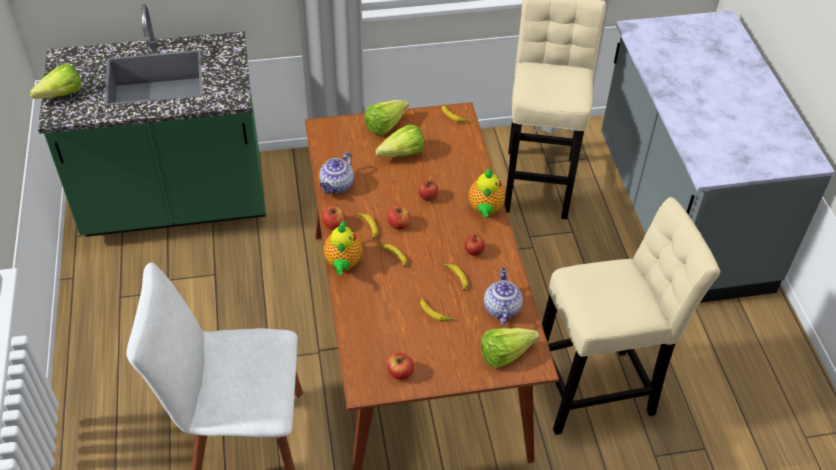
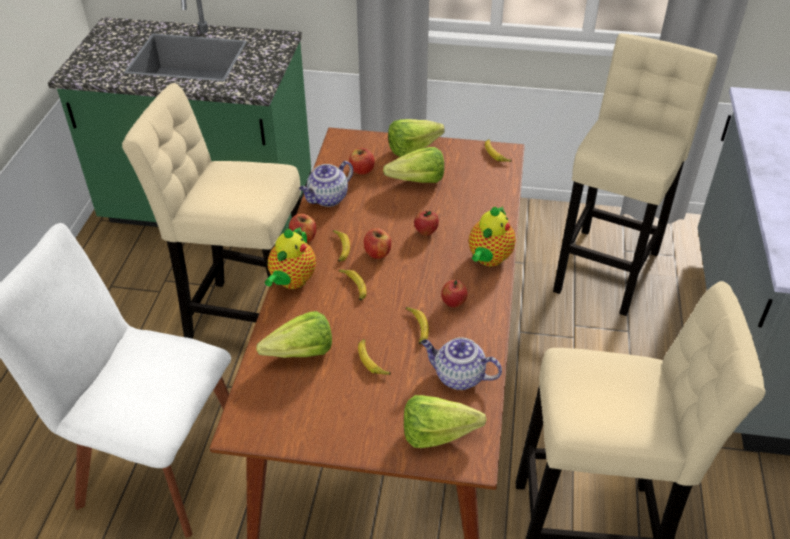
camera: 20 degrees right, 5 degrees down
lettuce [30,64,81,99] -> lettuce moved to [256,311,332,358]
apple [387,353,414,380] -> apple moved to [349,148,375,175]
teapot [484,268,523,326] -> teapot turned 90 degrees counterclockwise [421,337,502,390]
none -> beige stool [122,83,301,339]

